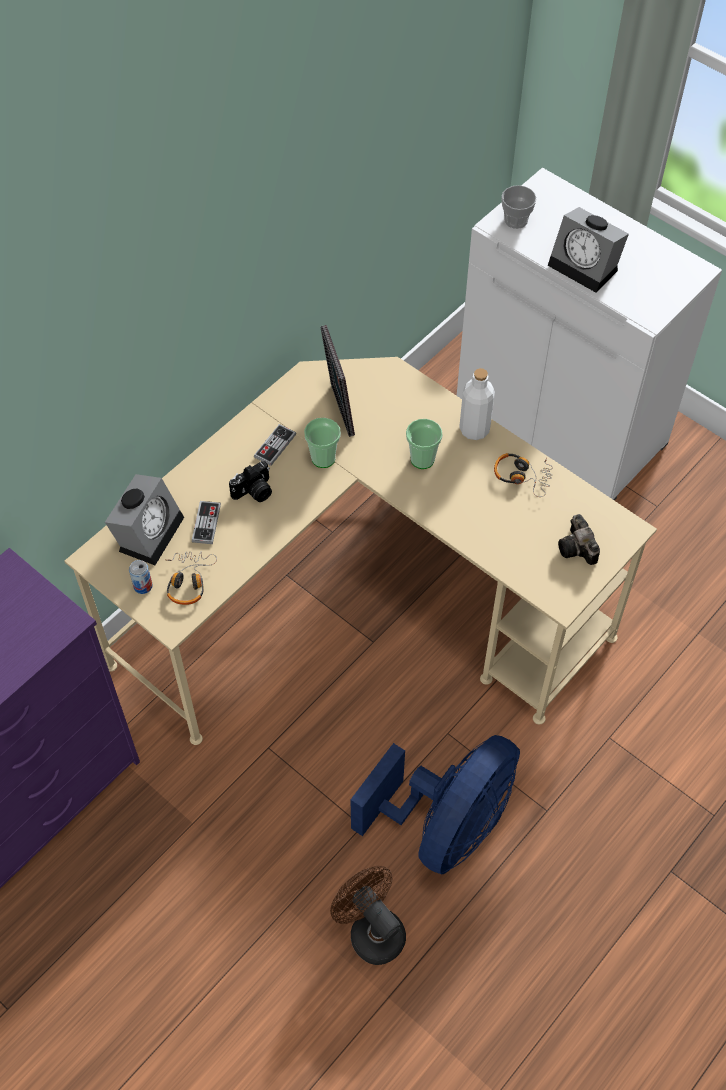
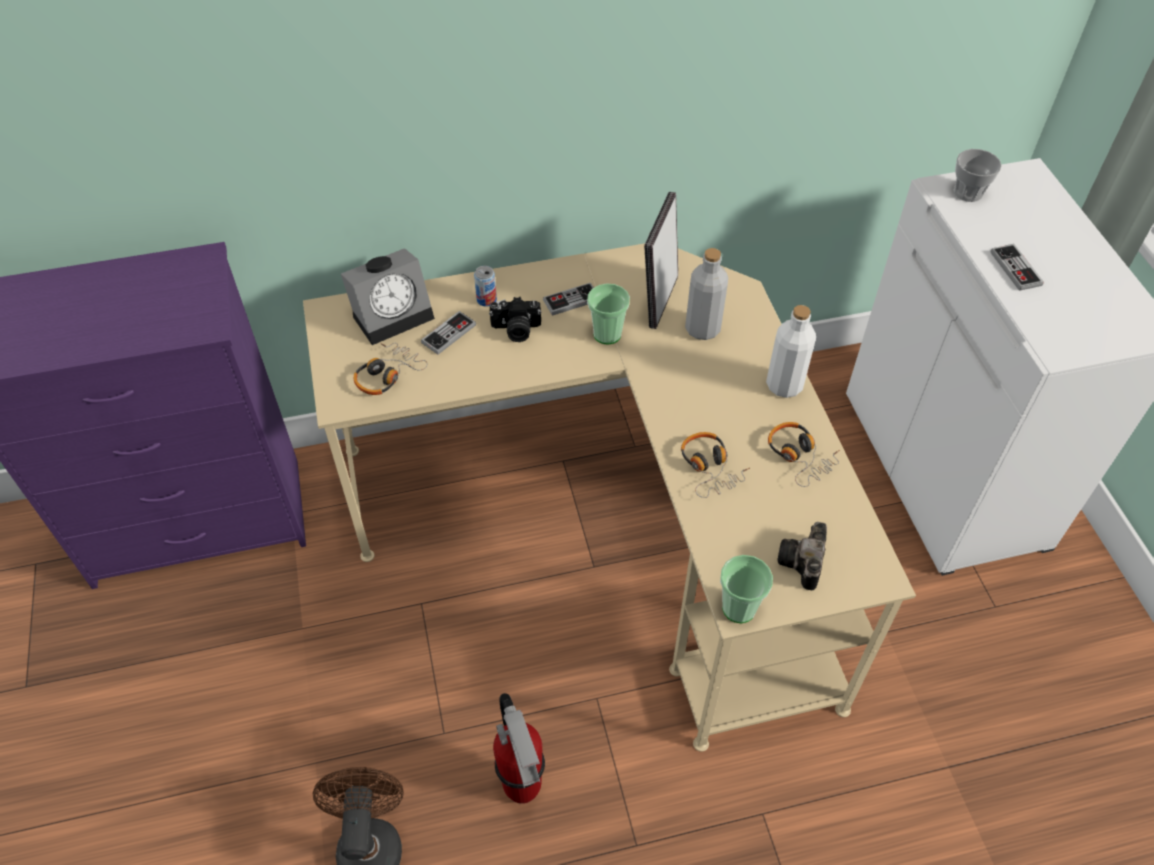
camera: 35 degrees right, 5 degrees down
can [129,560,153,594] -> can moved to [474,266,497,307]
blue fan [350,735,520,874] -> fire extinguisher [493,693,545,804]
cup [406,419,443,469] -> cup moved to [720,555,773,623]
alarm clock [548,207,629,293] -> game controller [990,244,1044,291]
none -> headphones [681,432,750,498]
none -> grey bottle [685,248,728,340]

